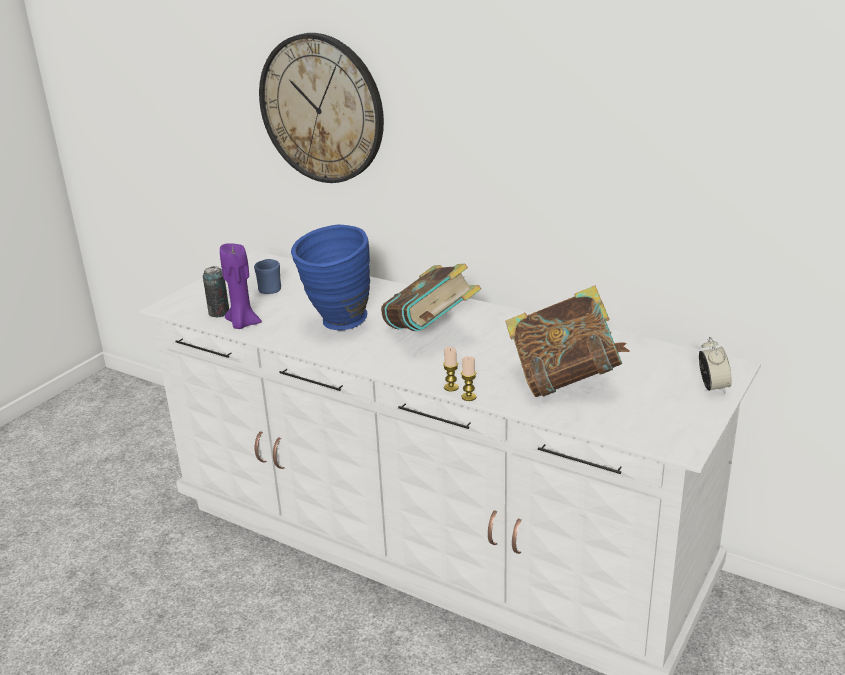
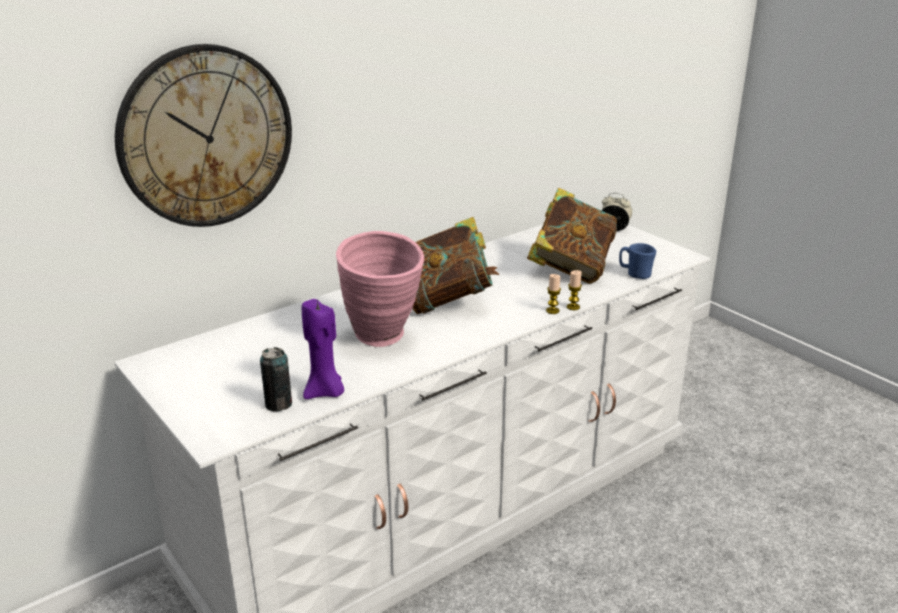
camera: 70 degrees left, 0 degrees up
blue mug [254,259,281,294] -> blue mug moved to [619,243,656,279]
blue vase [291,224,370,330] -> pink vase [336,231,424,347]

